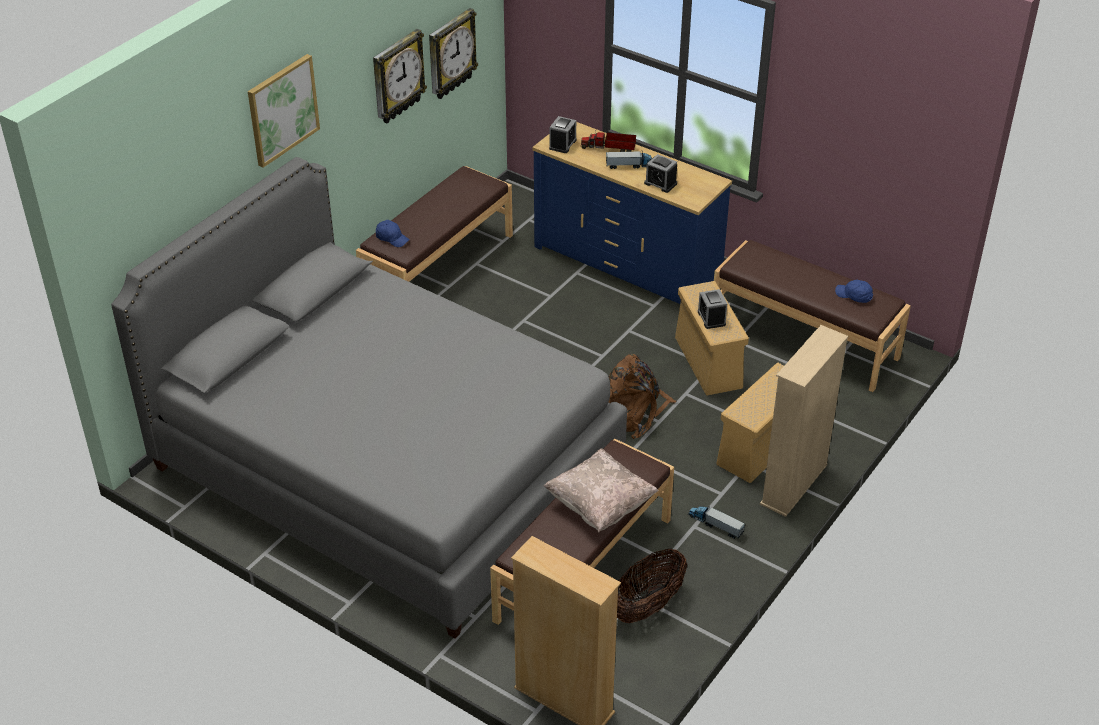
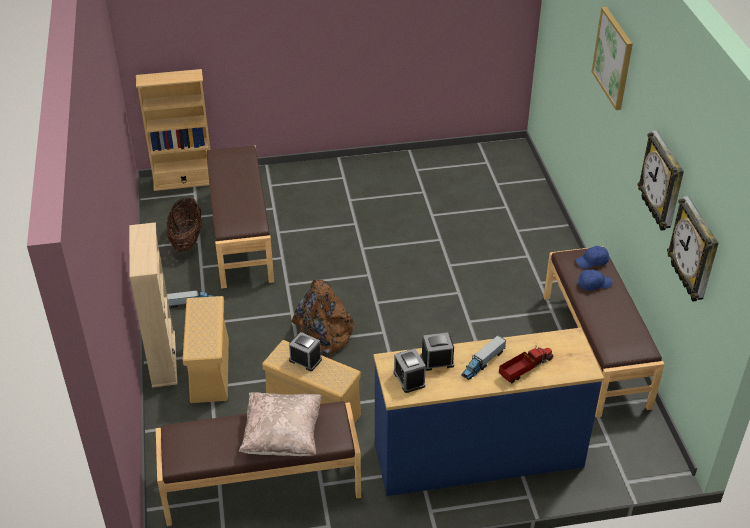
camera: 135 degrees right, 0 degrees up
grey bed [111,157,627,639] -> none
beige pillow [543,448,659,533] -> beige pillow moved to [239,392,322,456]
alarm clock [549,116,577,153] -> alarm clock moved to [394,348,426,393]
blue cap [835,280,873,303] -> blue cap moved to [578,269,613,290]

